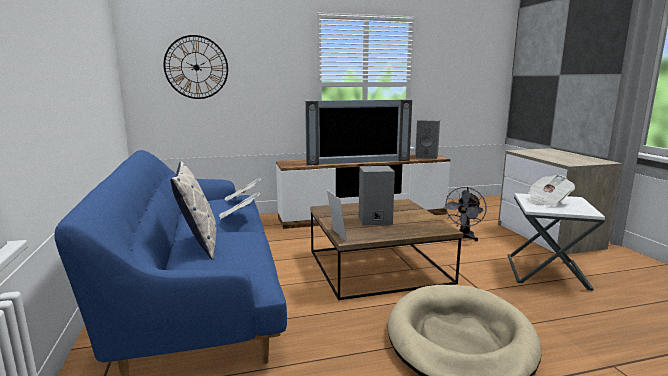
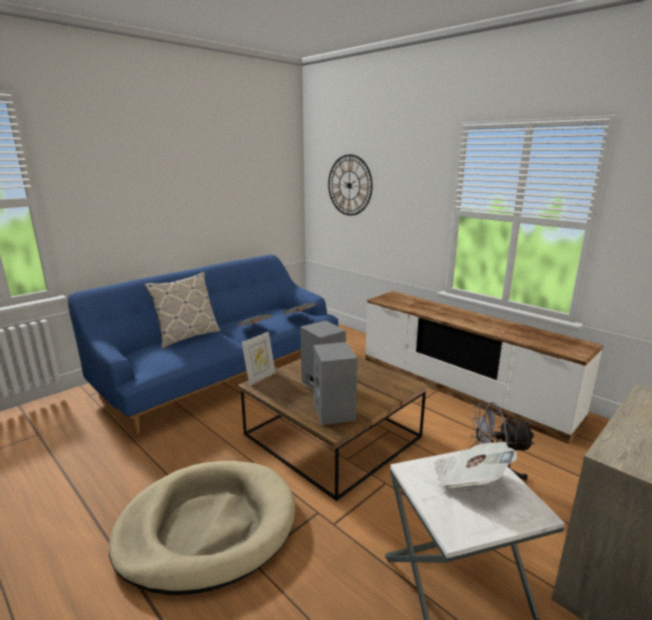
camera: 60 degrees right, 5 degrees up
television [305,99,412,165] -> none
grey speaker [415,119,440,159] -> grey speaker moved to [314,342,357,425]

